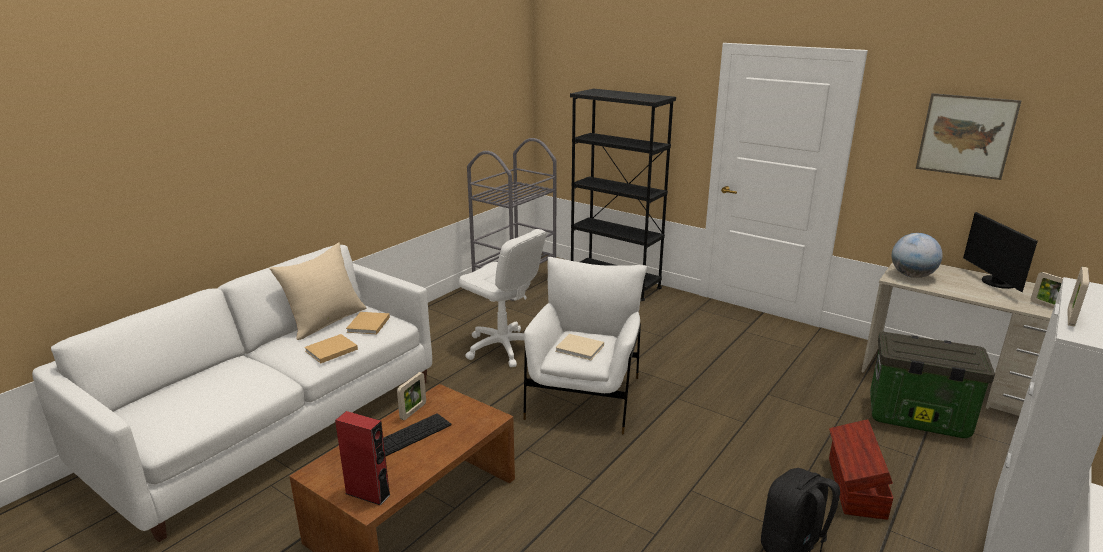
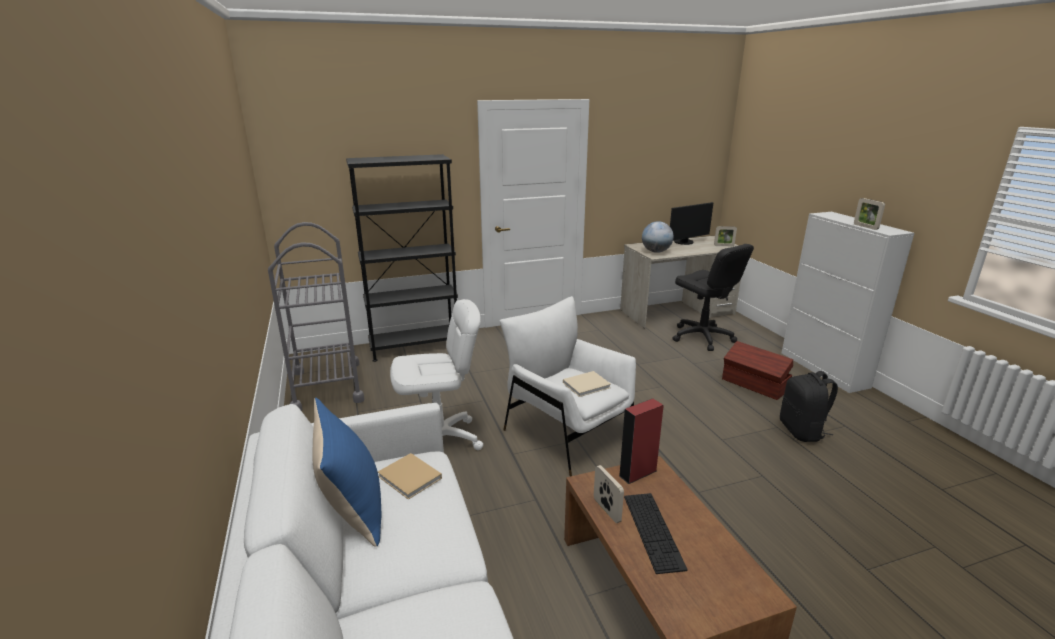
camera: 55 degrees left, 0 degrees up
beige pillow [270,242,366,340] -> blue pillow [312,398,381,547]
beige book [304,334,358,364] -> none
red speaker [335,411,391,506] -> red speaker moved to [619,399,664,484]
storage box [870,332,995,438] -> black office chair [672,244,754,351]
picture [916,93,1022,180] -> none
monitor [963,212,1038,292] -> monitor turned 60 degrees counterclockwise [670,202,713,245]

